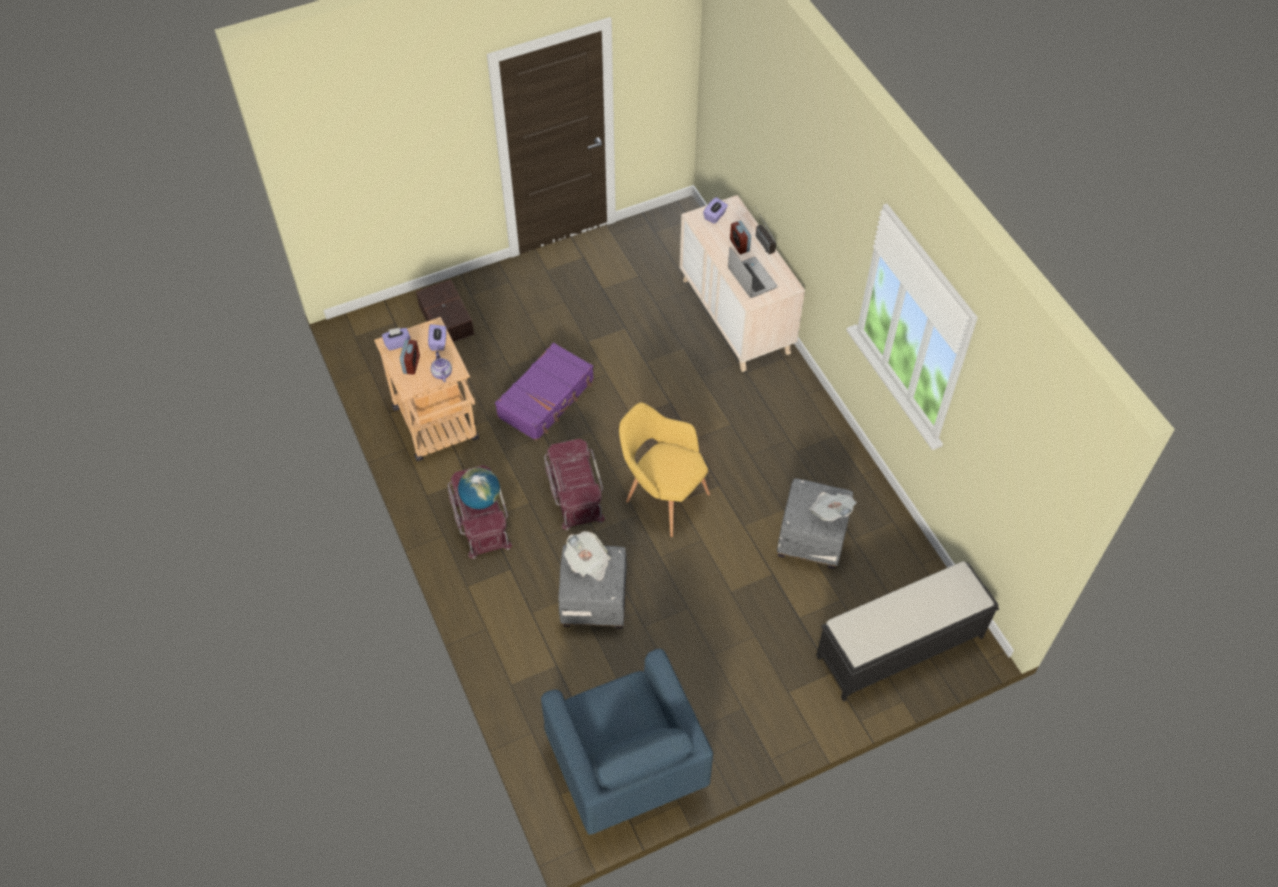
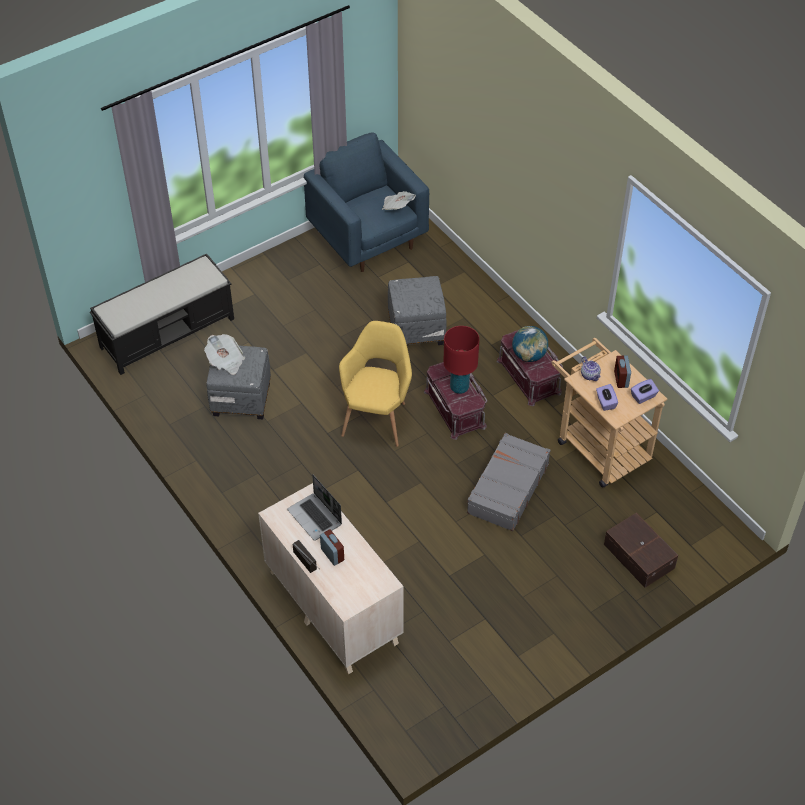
camera: 170 degrees right, 5 degrees down
purple suitcase [495,342,594,441] -> grey suitcase [467,433,551,531]
newspaper [564,531,611,581] -> newspaper moved to [382,191,416,210]
yellow armchair [619,402,710,537] -> yellow armchair turned 105 degrees counterclockwise [339,321,412,447]
purple tissue box [703,197,728,224] -> none
none -> red table lamp [443,326,480,394]

